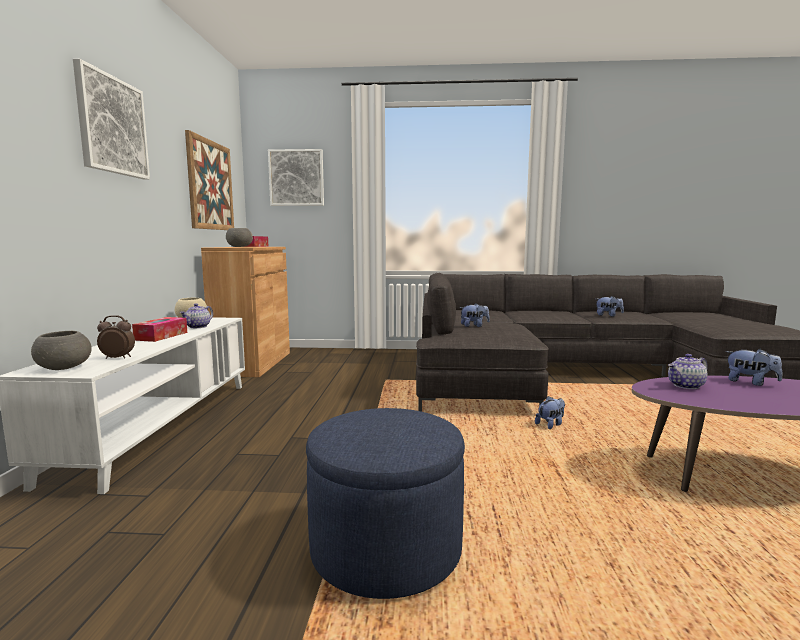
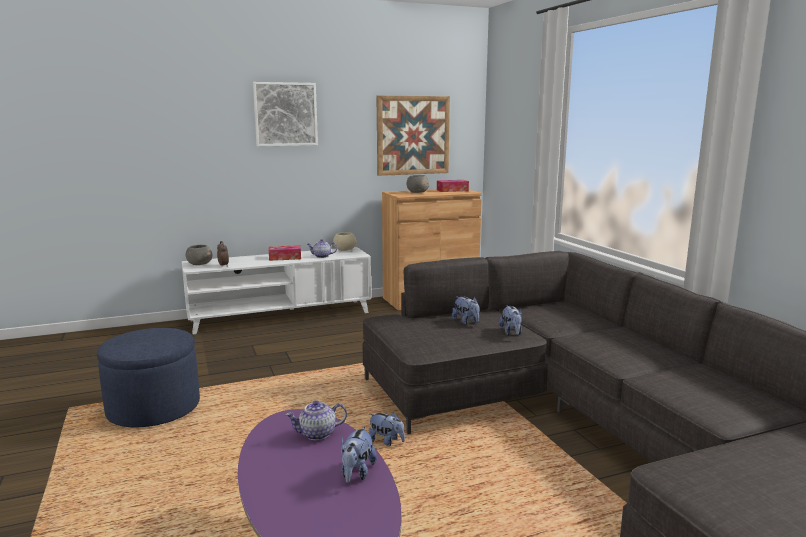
camera: 65 degrees right, 5 degrees up
picture [268,149,324,206] -> none
plush toy [596,296,624,317] -> plush toy moved to [499,305,522,335]
teapot [668,354,708,389] -> teapot turned 60 degrees counterclockwise [285,400,347,440]

